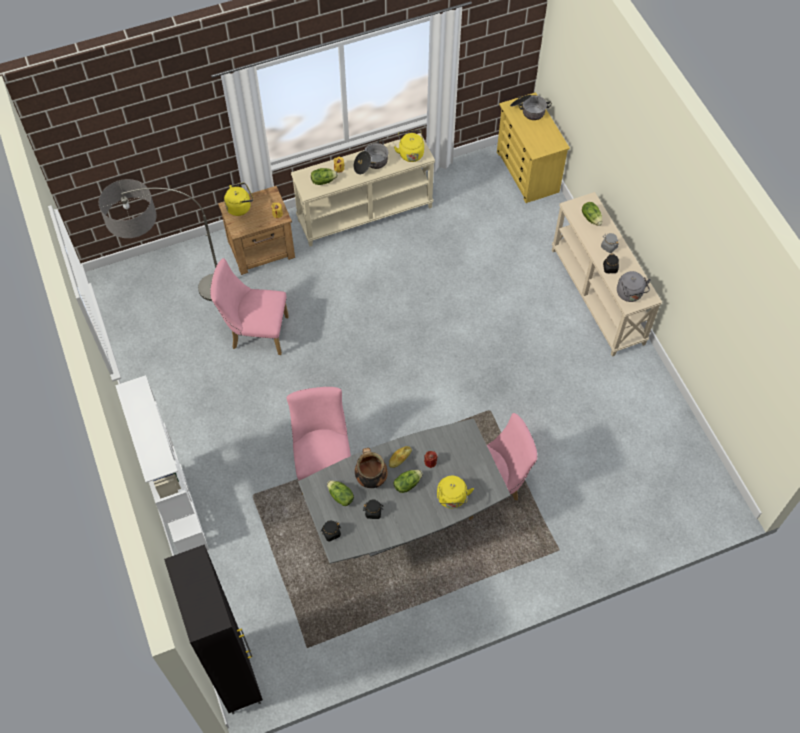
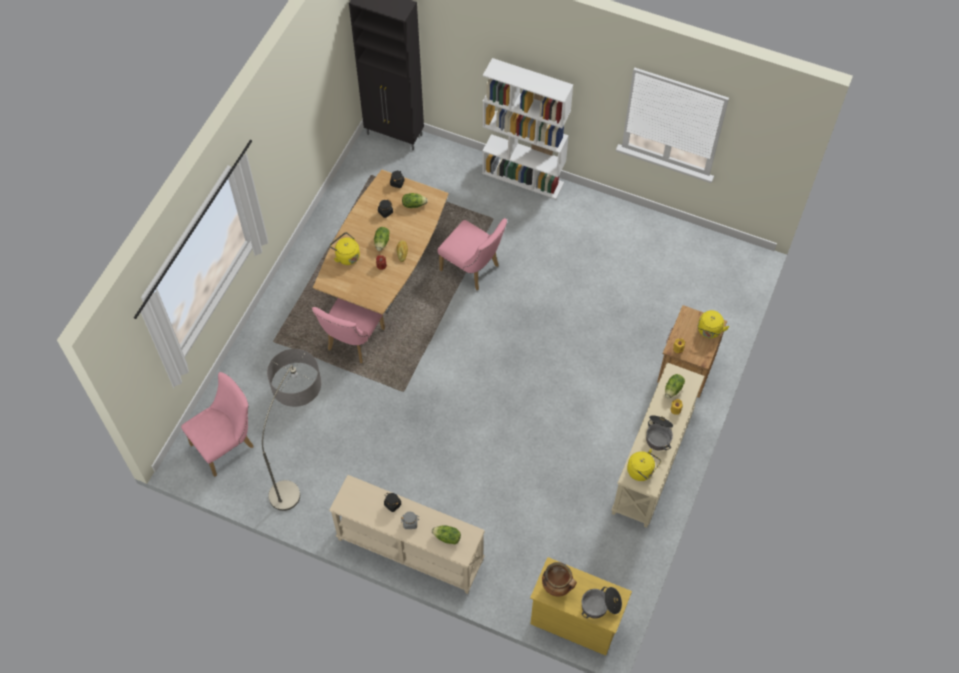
camera: 135 degrees right, 0 degrees up
floor lamp [99,179,217,301] -> floor lamp moved to [262,349,321,511]
pink chair [210,258,289,355] -> pink chair moved to [181,372,254,477]
grey dining table [298,418,511,564] -> brown dining table [313,170,449,315]
cooking pot [355,448,388,488] -> cooking pot moved to [542,562,577,597]
grey kettle [617,271,651,302] -> none

